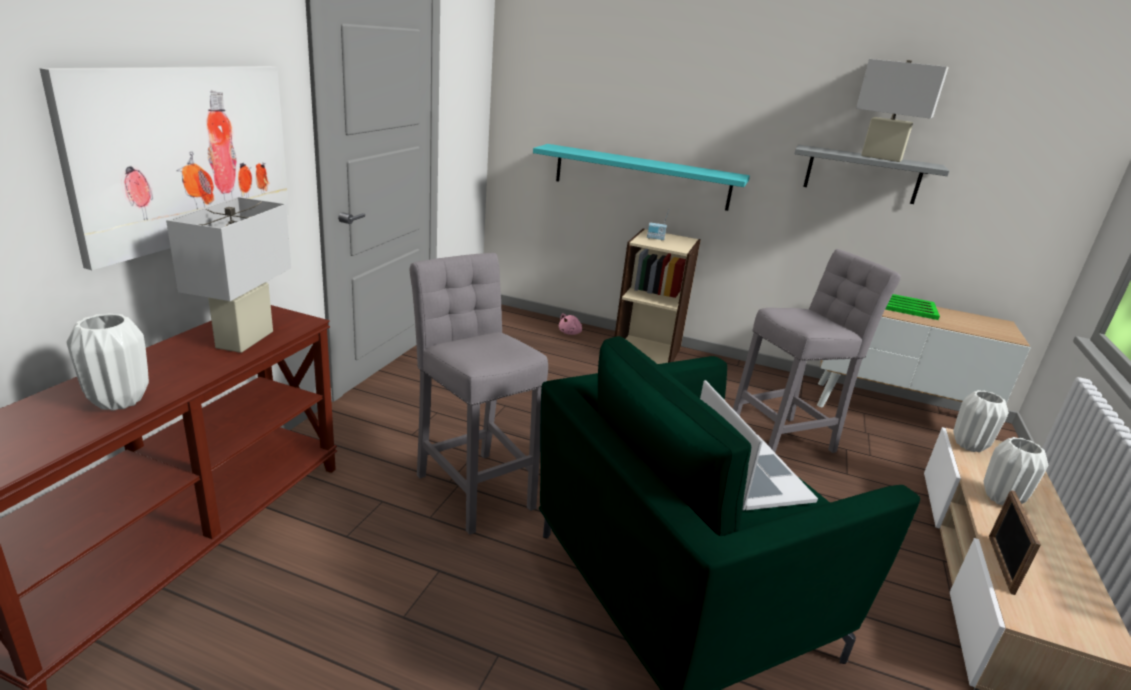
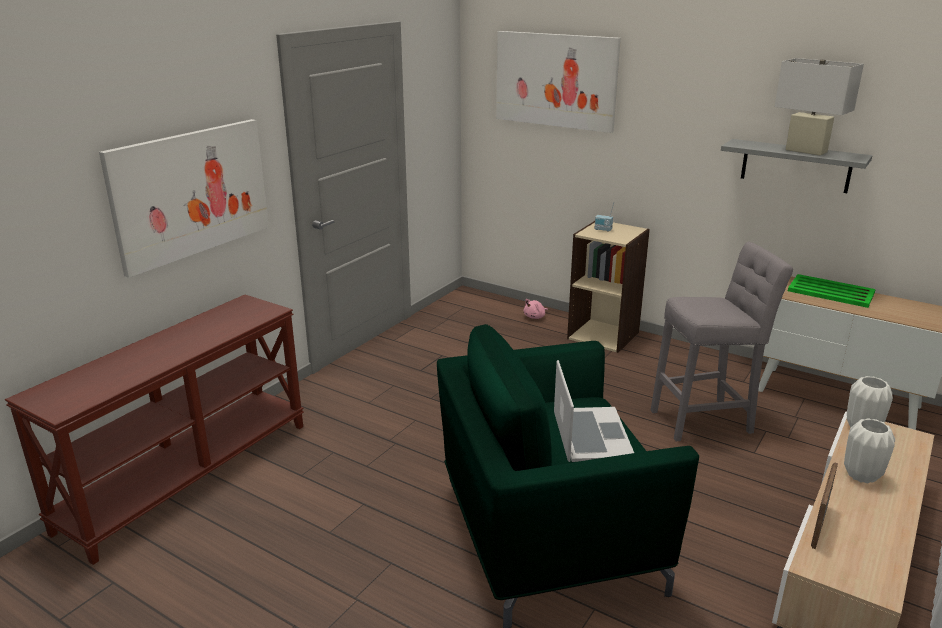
camera: 15 degrees right, 0 degrees up
white vase [66,313,149,411] -> none
white table lamp [166,197,291,353] -> none
grey stool [410,253,548,535] -> none
turquoise shelf [533,144,750,211] -> none
none -> picture [496,31,621,133]

